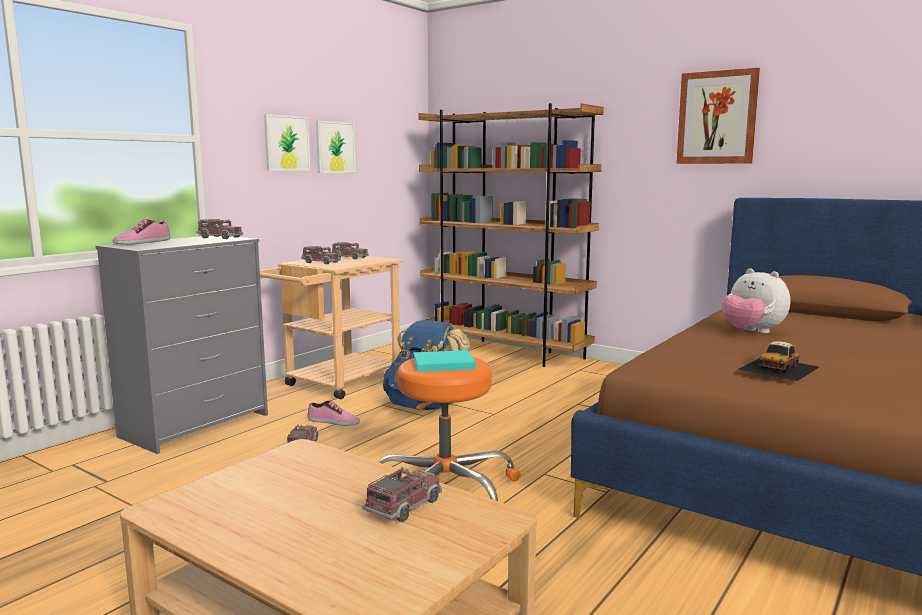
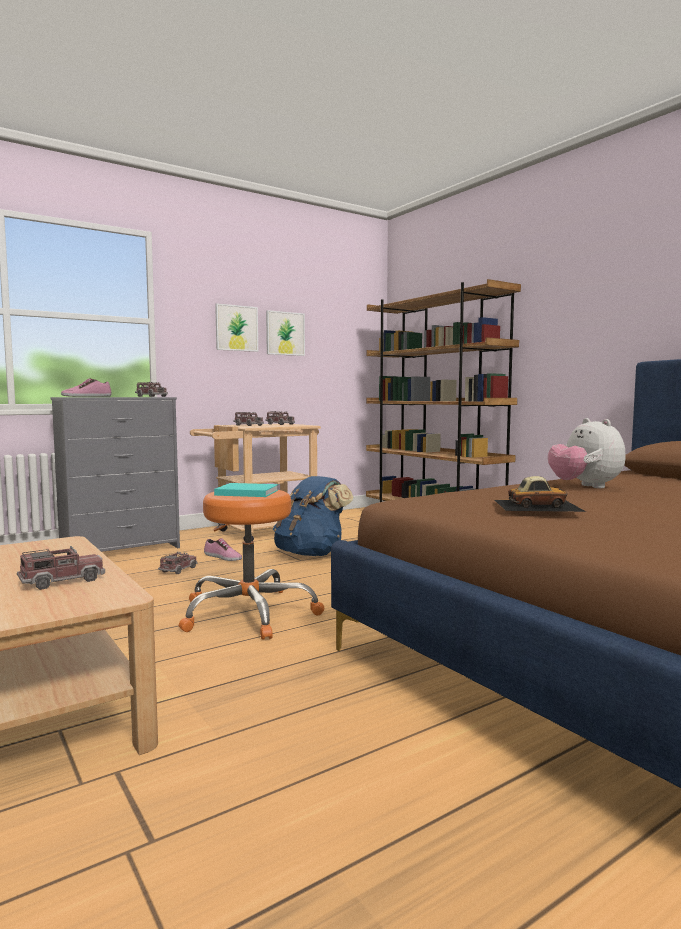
camera: 20 degrees right, 5 degrees down
picture [676,68,760,164] -> none
toy car [738,341,819,381] -> toy car turned 150 degrees counterclockwise [495,476,586,512]

